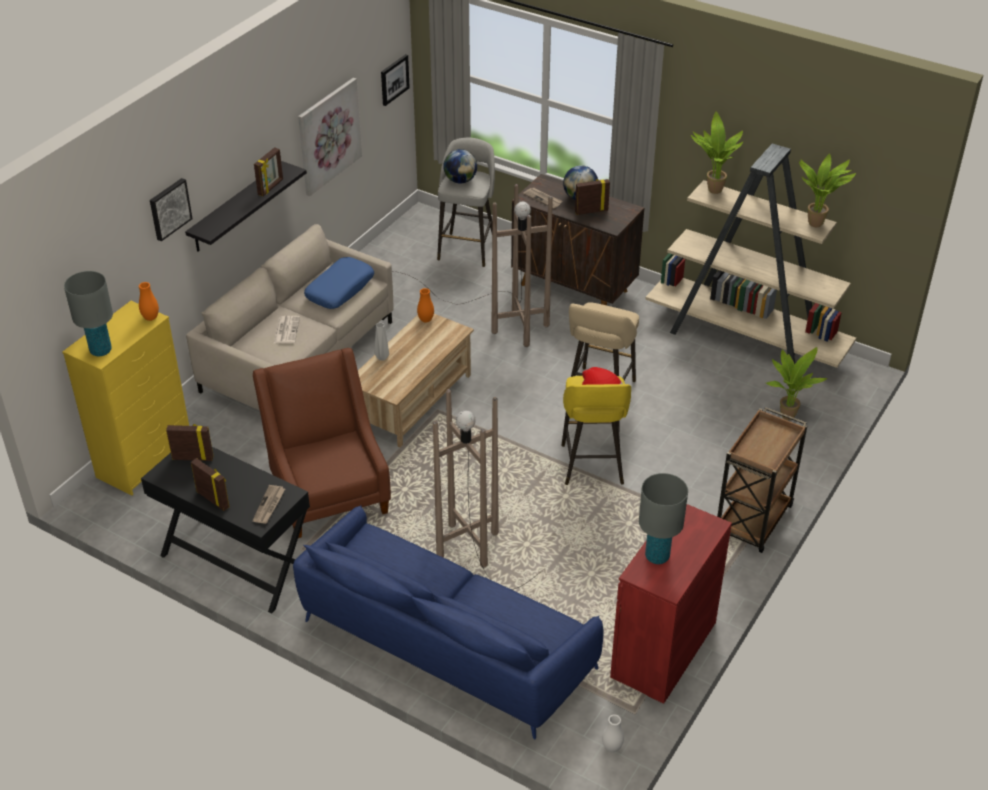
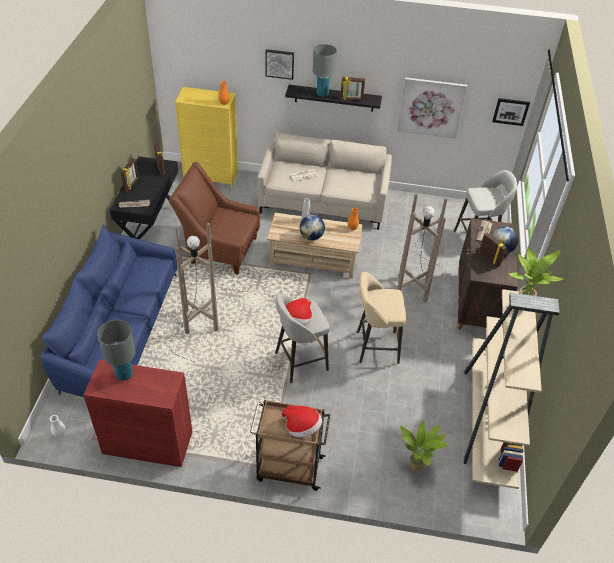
camera: 65 degrees right, 5 degrees up
grey table lamp [64,271,113,357] -> grey table lamp moved to [313,44,337,97]
brown armchair [253,348,391,538] -> brown armchair turned 120 degrees counterclockwise [168,162,260,275]
blue pillow [304,257,374,309] -> none
globe [443,149,477,184] -> globe moved to [300,215,325,240]
yellow stool [561,376,631,485] -> grey stool [275,294,330,383]
potted plant [799,153,856,227] -> none
none -> hat [282,406,322,437]

